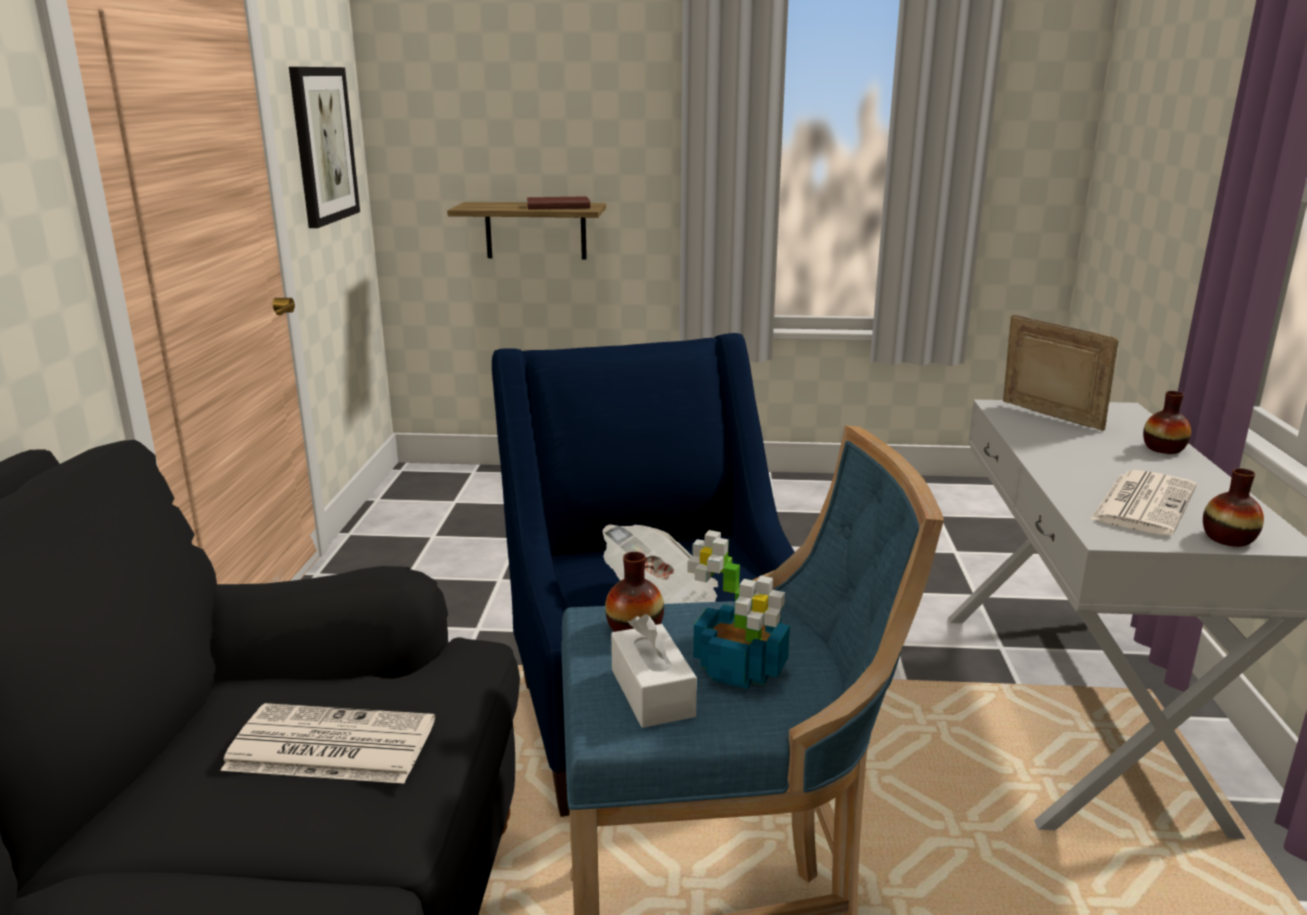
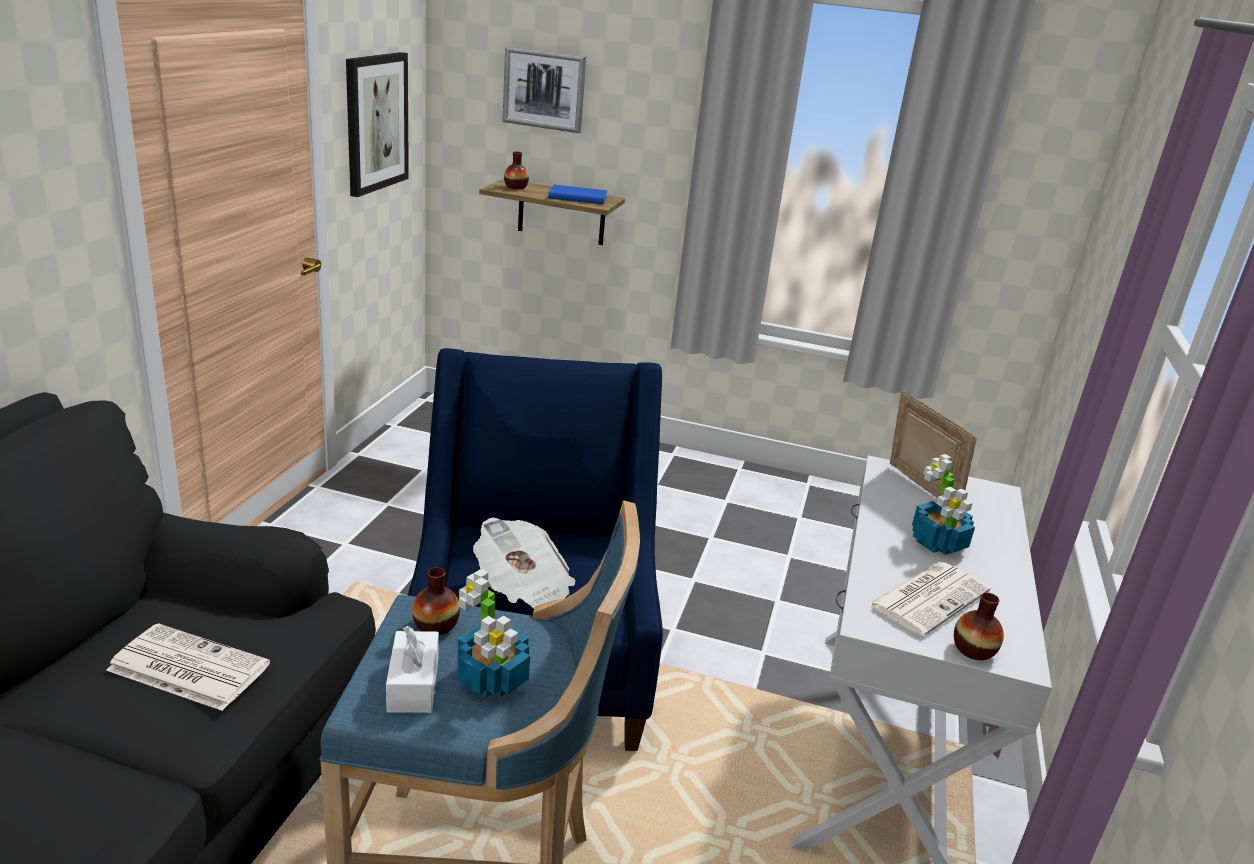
camera: 10 degrees right, 5 degrees up
brown book [527,196,590,210] -> blue book [548,185,608,205]
vase [1143,391,1191,454] -> vase moved to [504,152,529,189]
none -> picture [503,46,586,133]
none -> potted plant [912,454,975,555]

